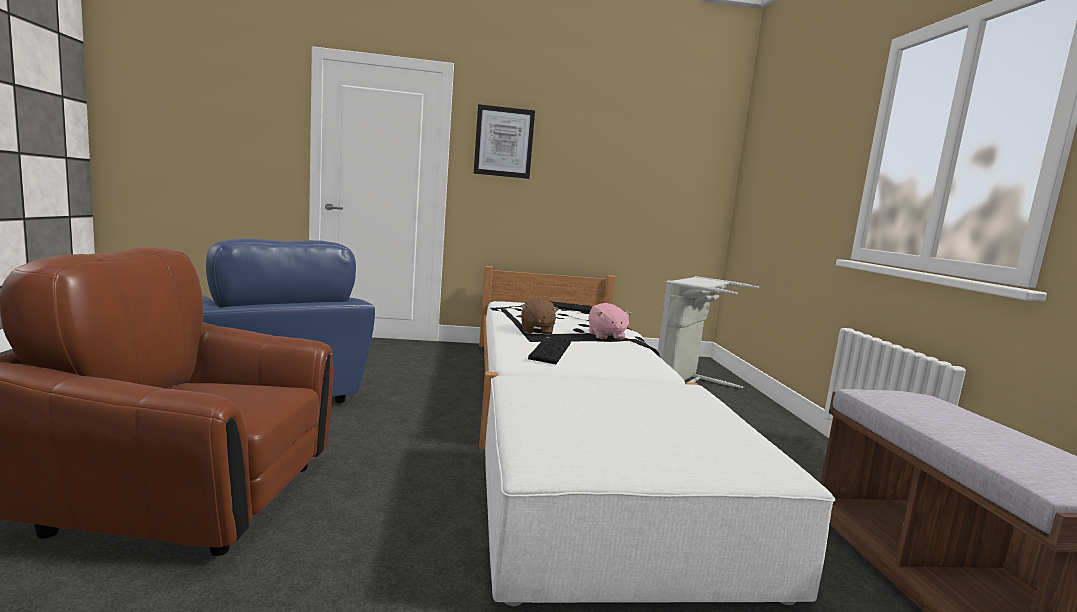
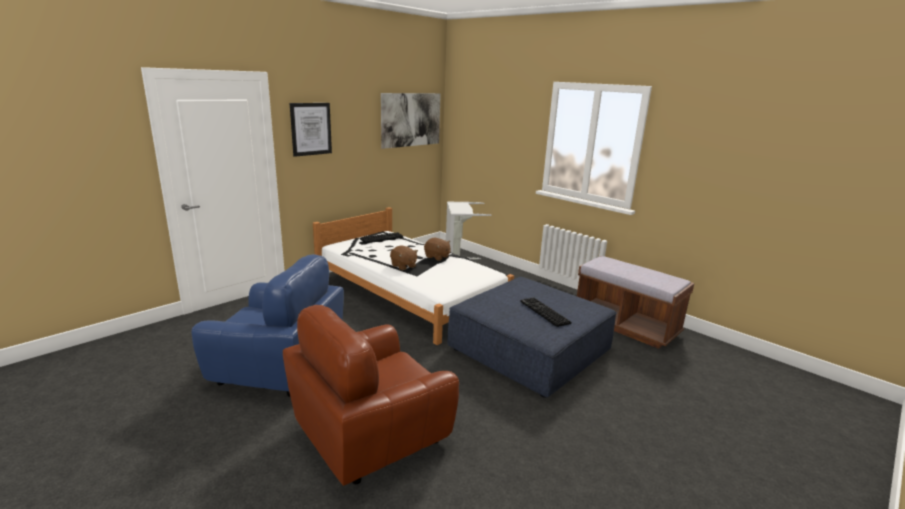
camera: 40 degrees left, 10 degrees up
white ottoman [485,376,836,606] -> blue ottoman [447,277,617,397]
keyboard [528,336,571,364] -> keyboard moved to [520,298,571,327]
pink plush toy [589,303,632,340] -> brown plush toy [424,238,451,261]
none -> picture [381,93,441,149]

